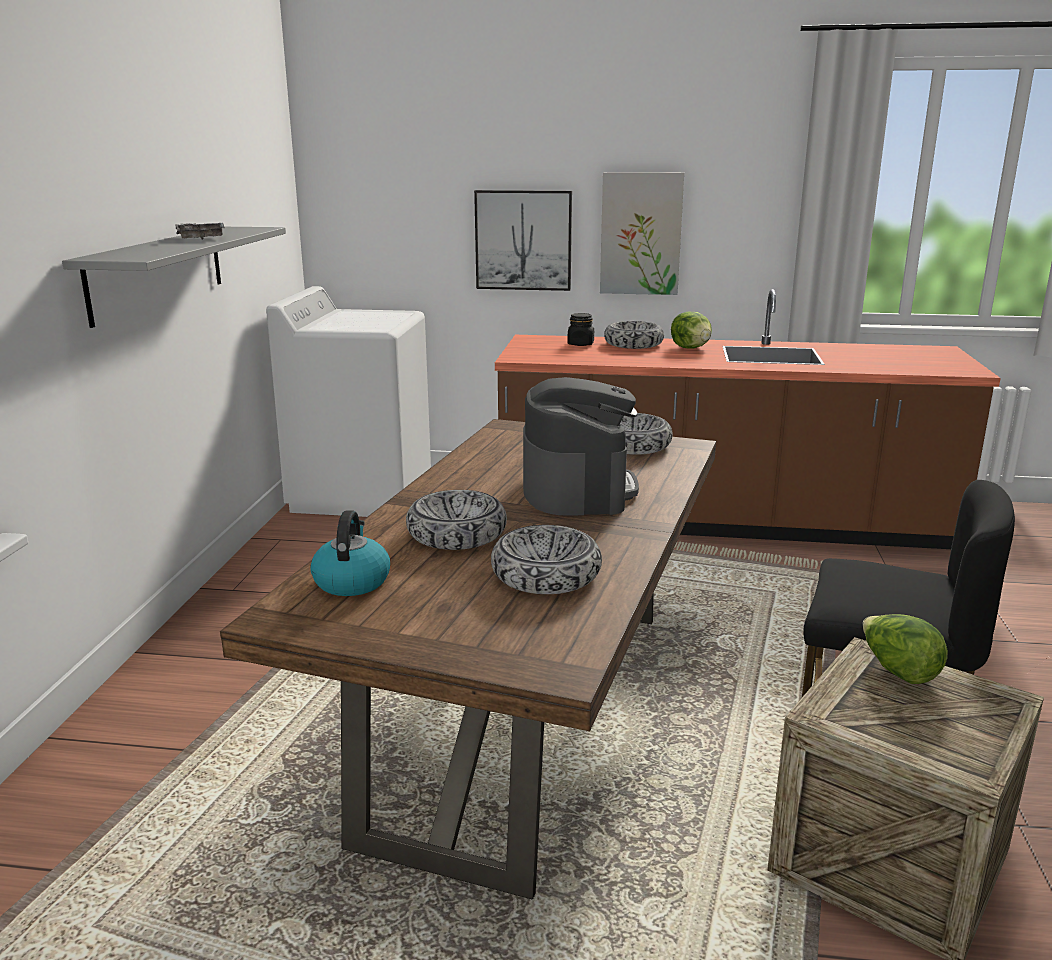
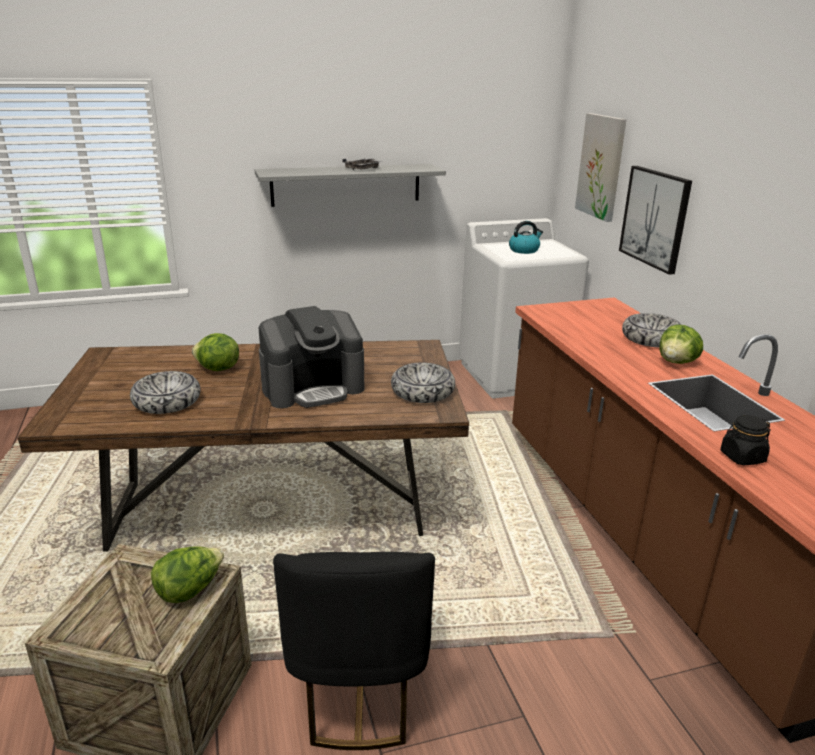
camera: 65 degrees right, 5 degrees up
kettle [310,510,390,596] -> kettle moved to [509,221,543,254]
bowl [406,490,507,550] -> lettuce [192,333,239,371]
black jar [567,313,594,346] -> black jar moved to [720,415,771,465]
picture [600,172,684,295] -> picture moved to [575,113,627,222]

